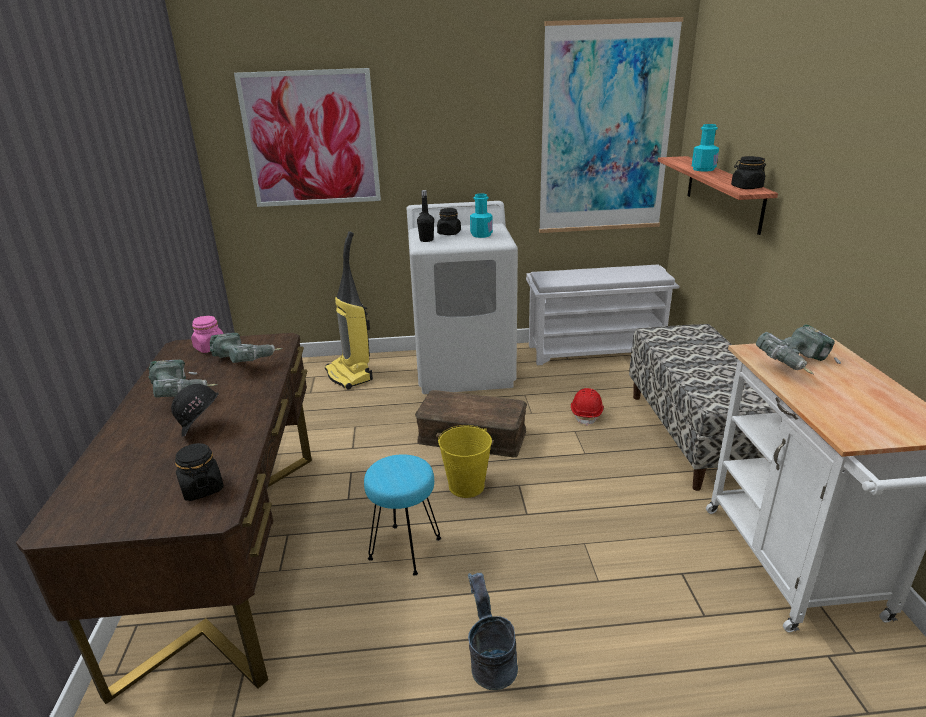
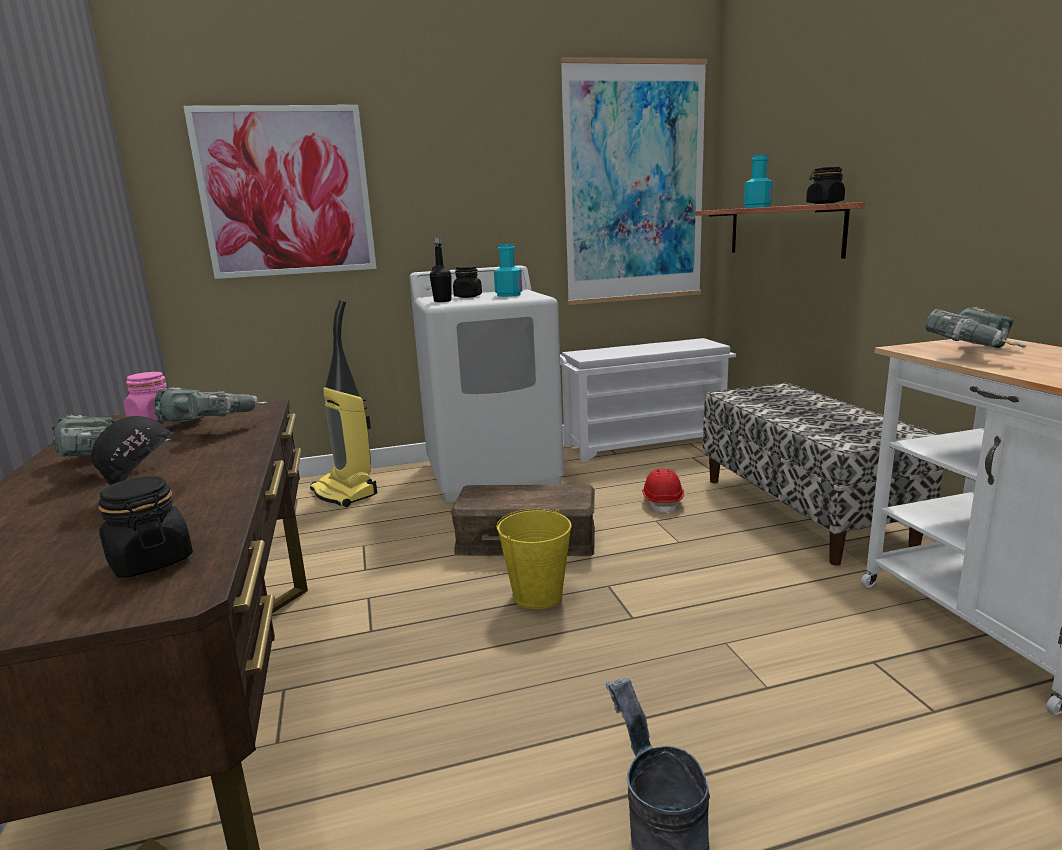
camera: 10 degrees left, 10 degrees down
turquoise stool [364,454,441,575] -> none

